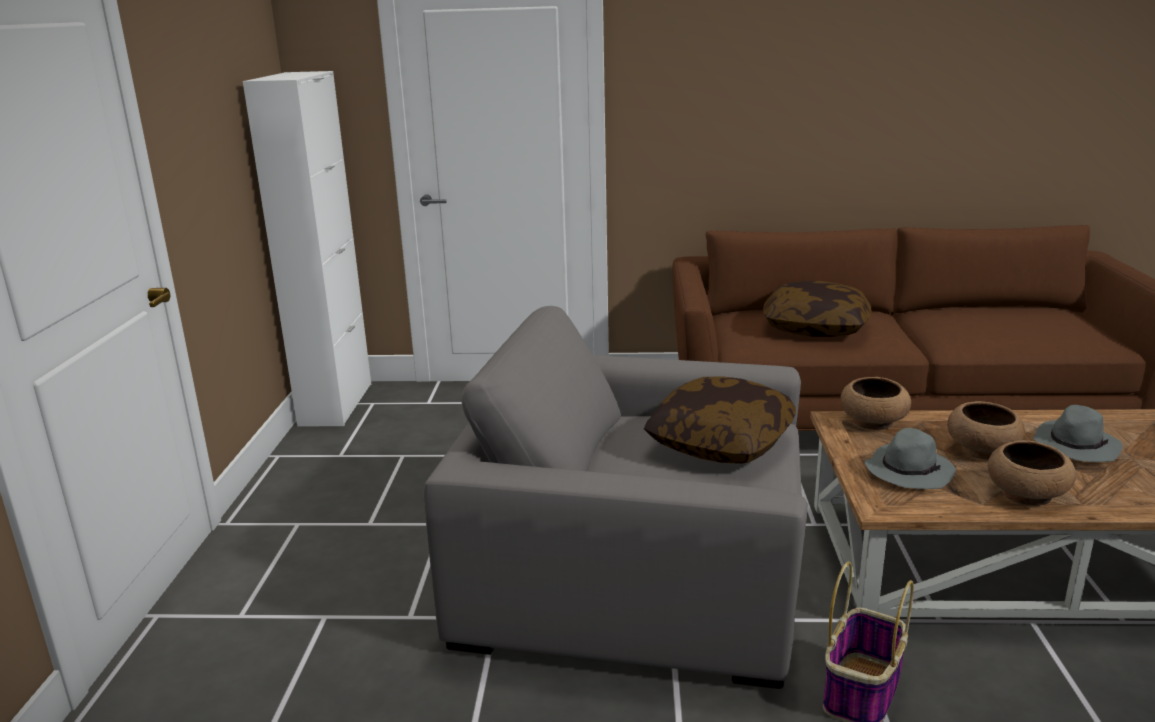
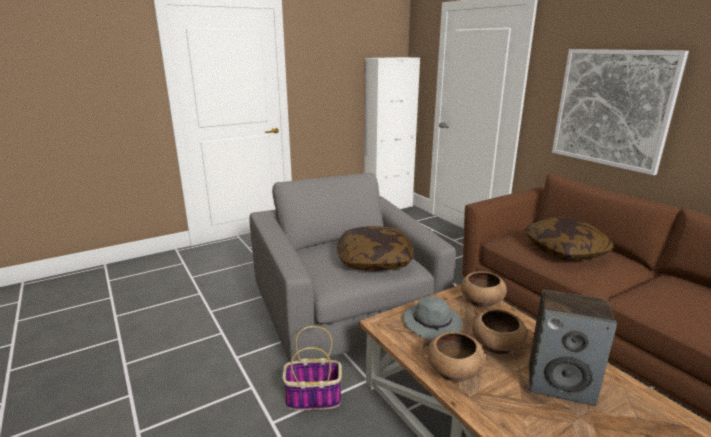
camera: 55 degrees right, 0 degrees up
grey hat [1032,405,1123,462] -> speaker [529,290,617,406]
none -> picture [552,49,689,175]

